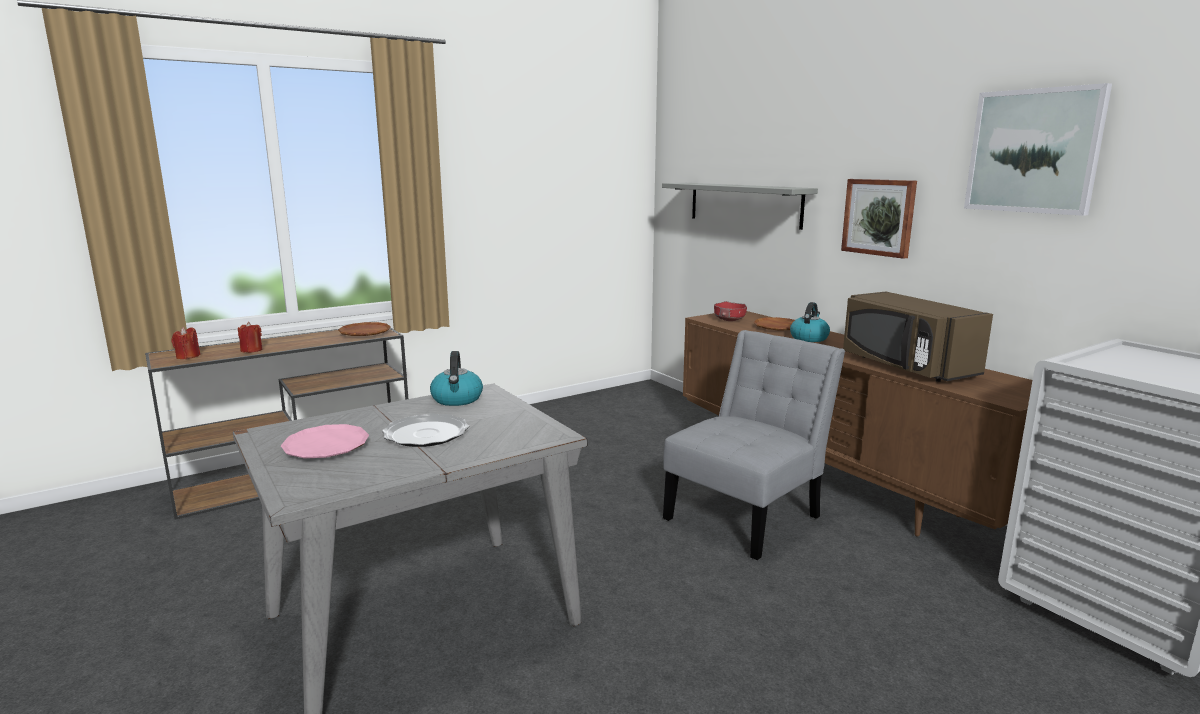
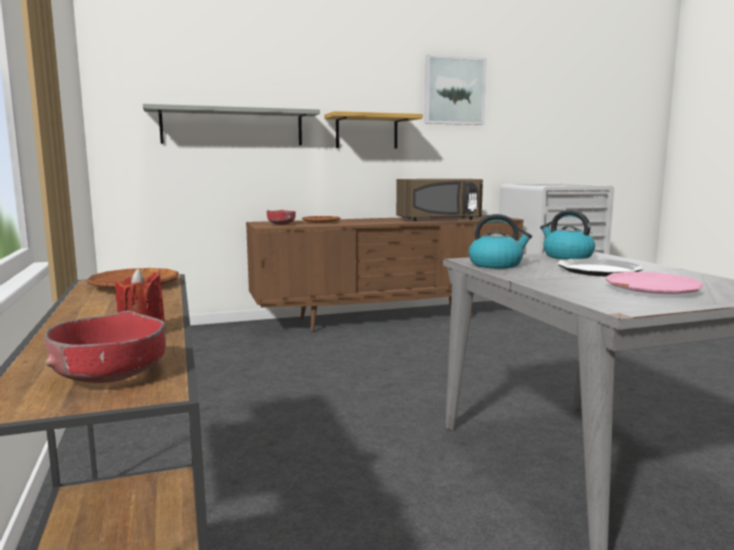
camera: 75 degrees left, 5 degrees down
red candle [172,327,201,359] -> red bowl [45,310,166,383]
grey chair [663,330,845,560] -> none
kettle [790,302,830,342] -> kettle moved to [540,210,595,260]
picture [841,179,917,259] -> shelf [324,111,423,149]

